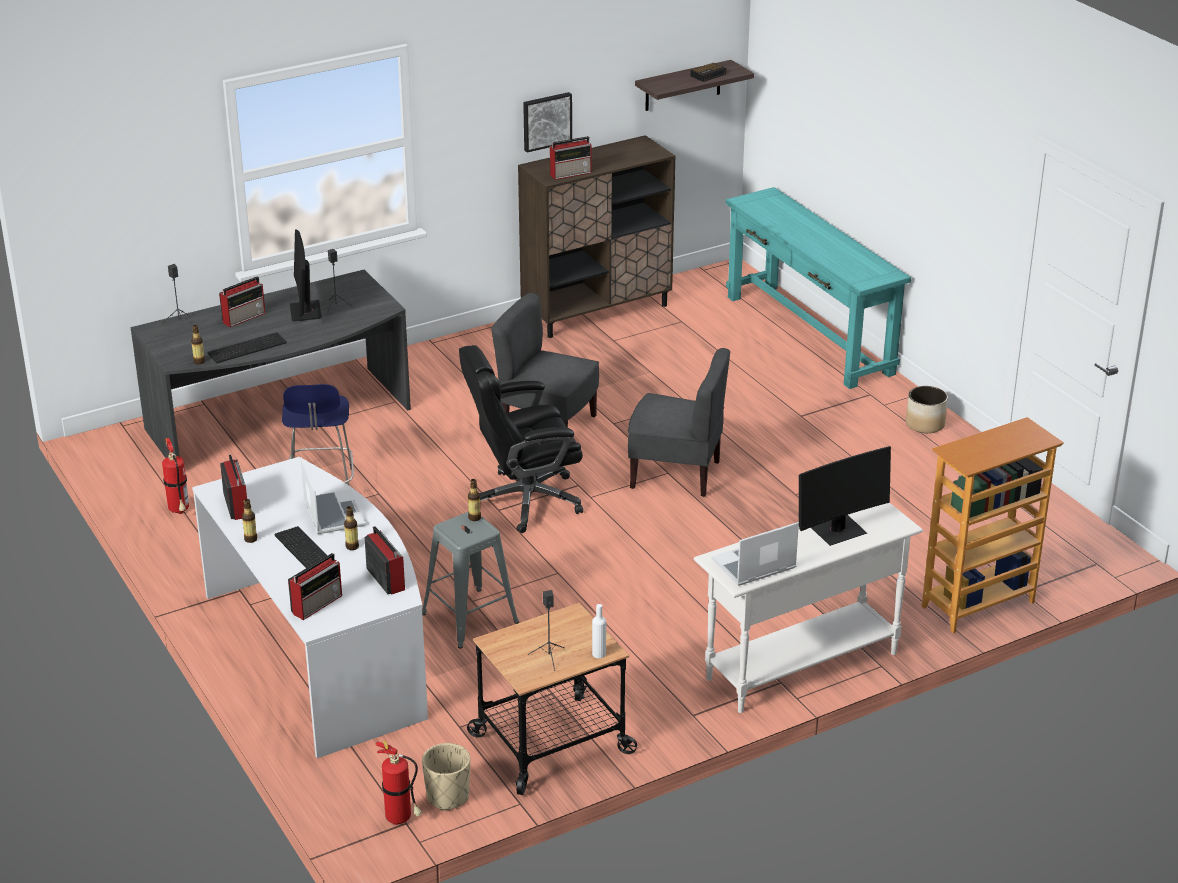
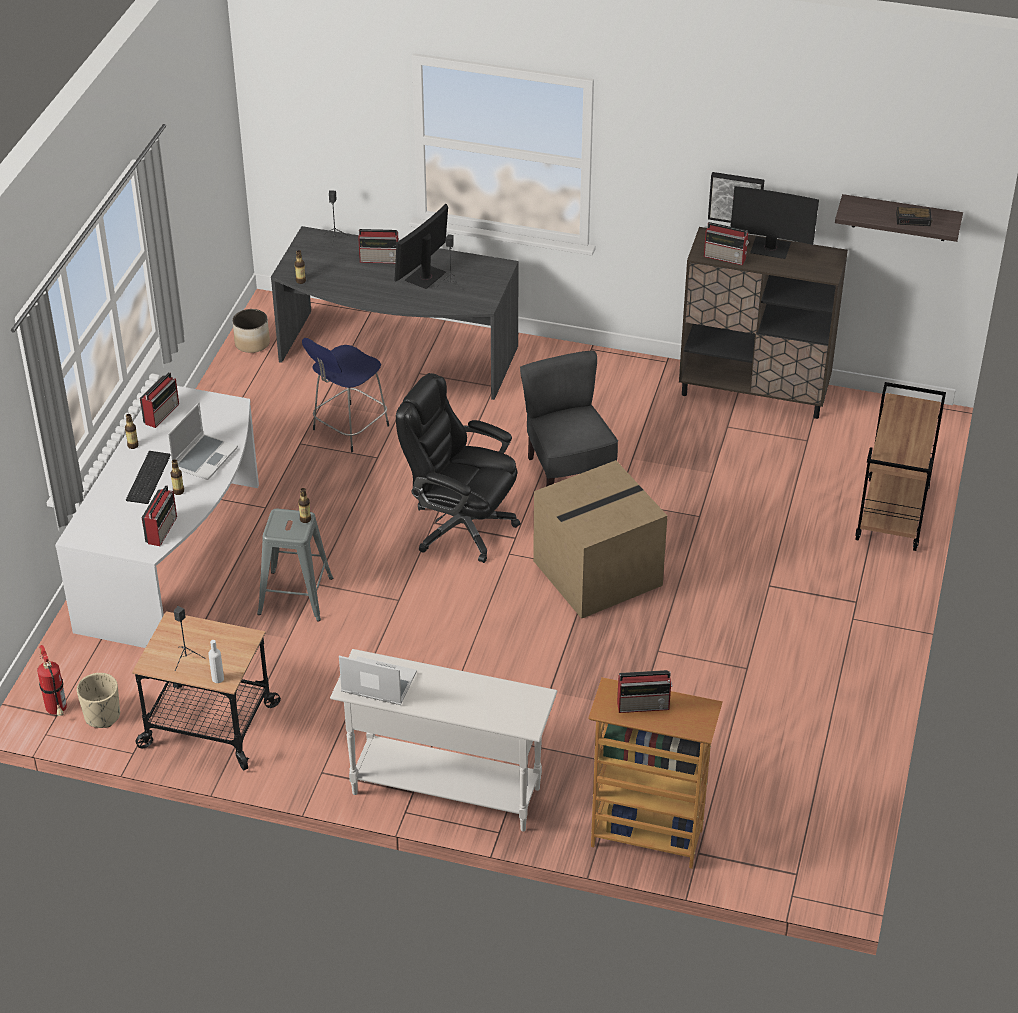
camera: 45 degrees right, 10 degrees up
fire extinguisher [162,438,189,514] -> none
keyboard [207,332,287,363] -> none
radio [288,553,342,620] -> radio moved to [617,670,673,713]
grey chair [628,348,730,497] -> cardboard box [533,460,667,619]
turquoise console table [726,187,911,389] -> brown cart [855,382,946,551]
monitor [799,446,891,546] -> monitor moved to [730,186,819,259]
planter [906,386,948,433] -> planter moved to [233,309,270,353]

